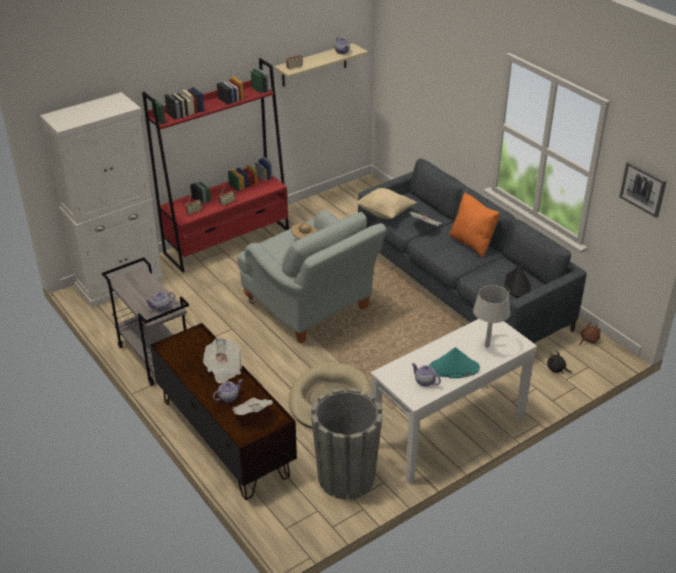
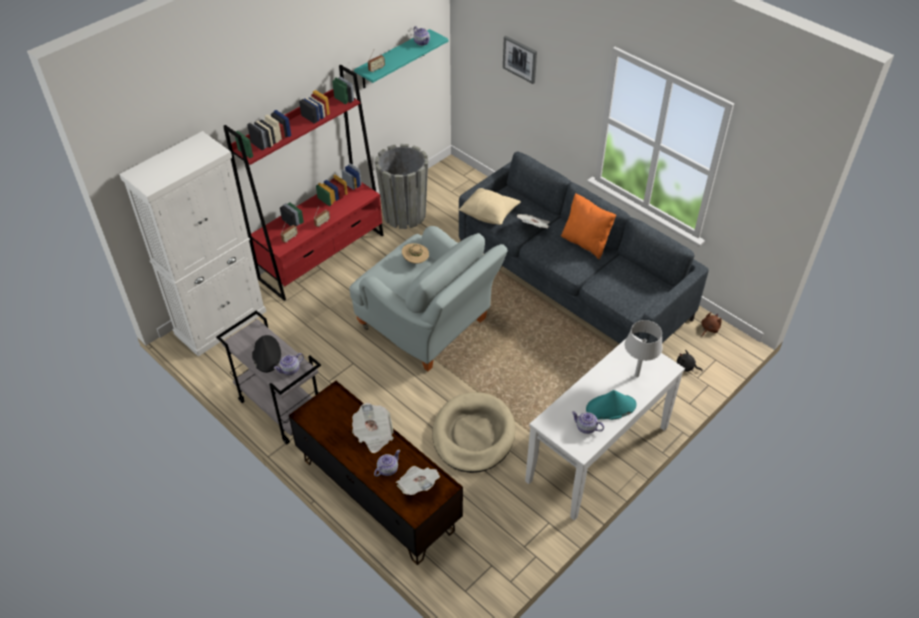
camera: 10 degrees left, 10 degrees up
beige shelf [274,43,368,87] -> turquoise shelf [354,29,449,88]
grey planter [311,388,383,500] -> grey planter moved to [375,144,428,229]
black hat [504,265,531,298] -> black hat moved to [252,335,281,373]
picture [619,161,667,218] -> picture moved to [503,36,537,84]

